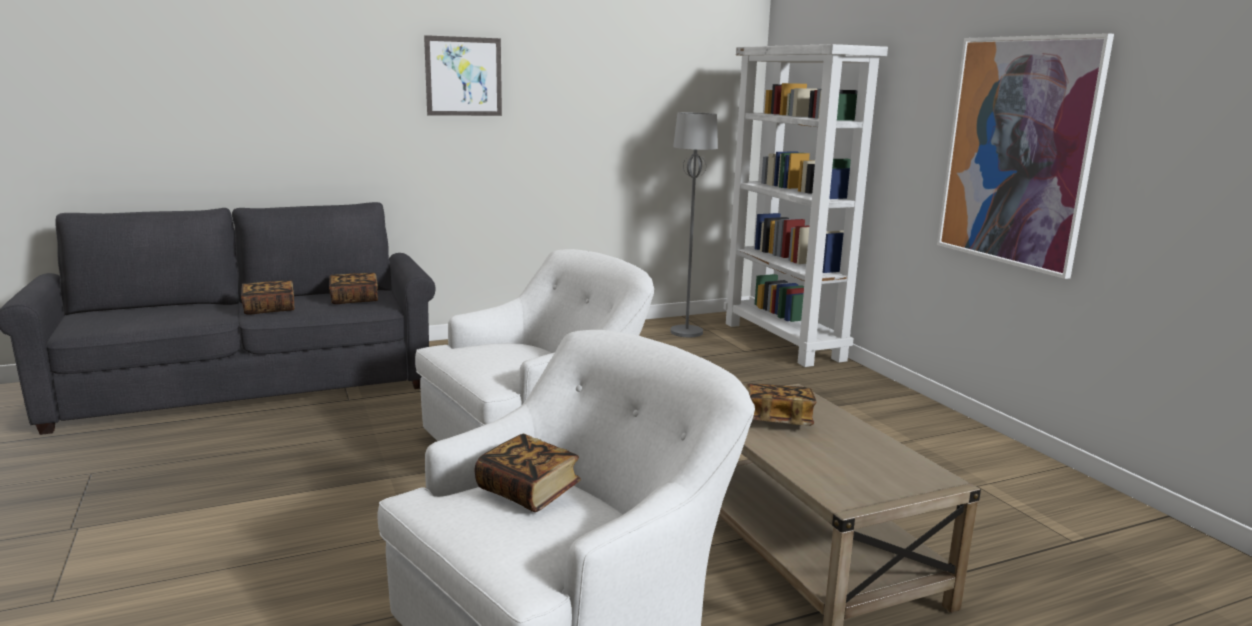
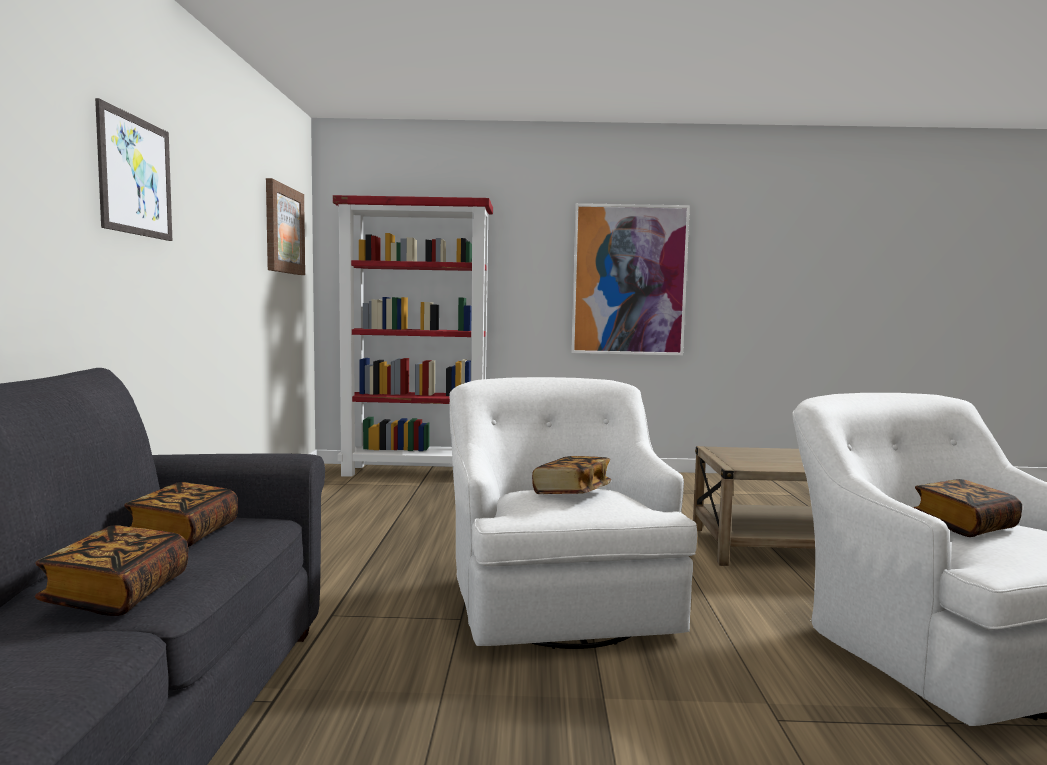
camera: 65 degrees left, 10 degrees down
grey floor lamp [670,112,718,337] -> none
white bookcase [724,44,888,367] -> red bookcase [333,195,493,477]
book [746,384,817,426] -> book moved to [532,456,611,494]
none -> picture [266,178,305,275]

